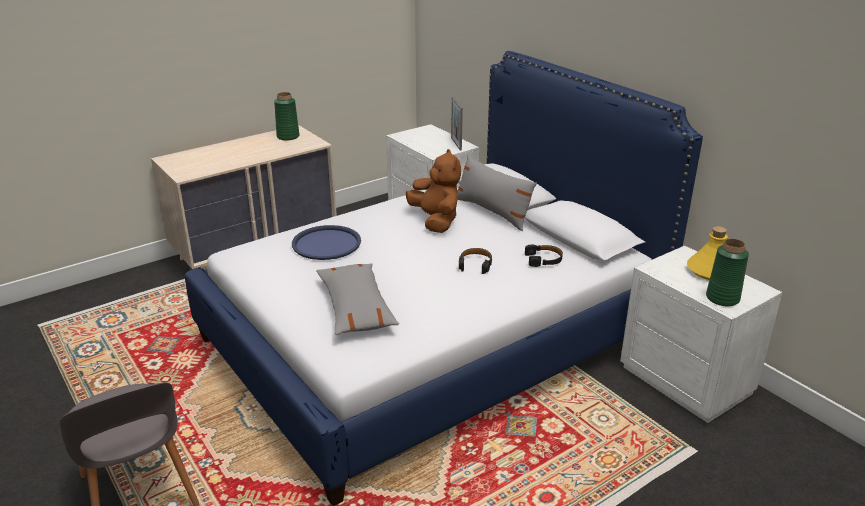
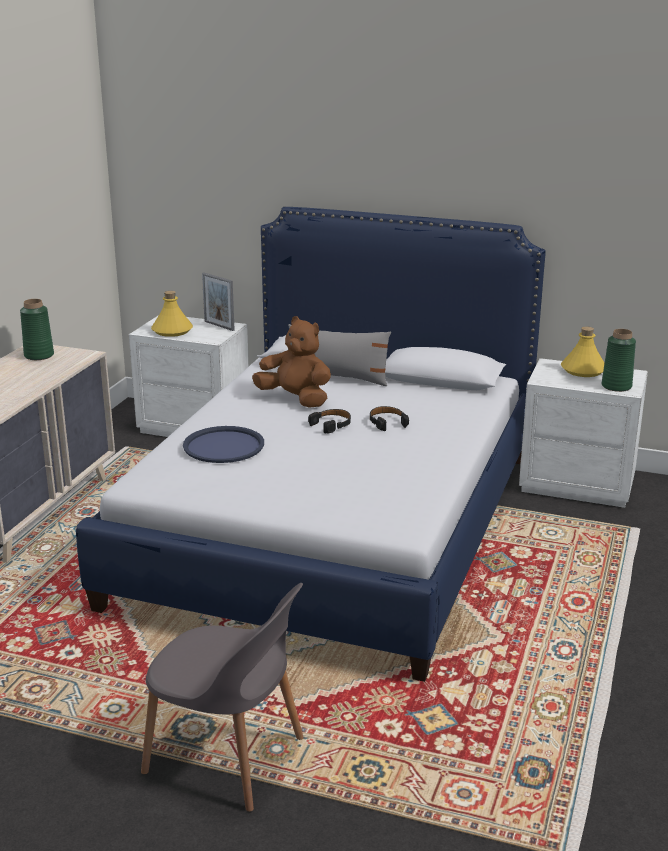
camera: 35 degrees left, 5 degrees down
grey pillow [316,263,399,336] -> none
black headphones [525,244,563,267] -> black headphones moved to [308,409,351,433]
none -> yellow bottle [151,291,193,337]

